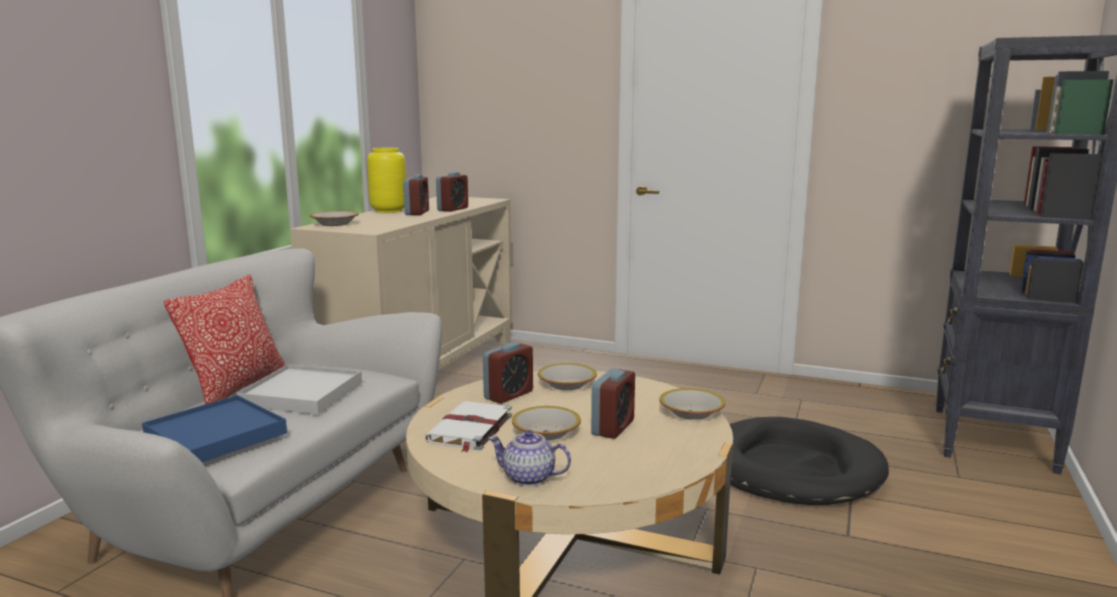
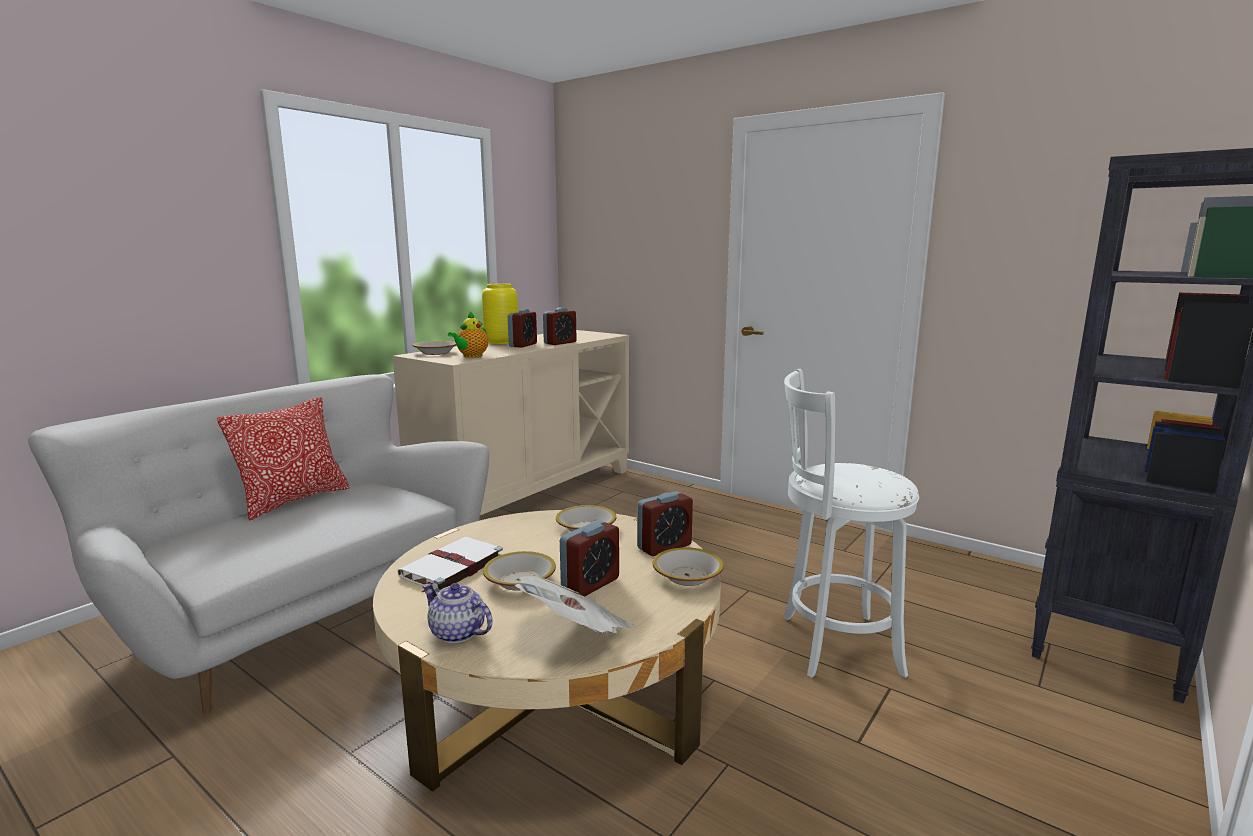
camera: 15 degrees right, 0 degrees up
blue tray [142,395,287,462] -> none
white tray [237,364,362,414] -> none
alarm clock [483,342,533,404] -> alarm clock moved to [637,491,693,556]
black dog bed [730,417,889,505] -> white stool [783,369,919,678]
none -> teapot [448,312,488,357]
none -> newspaper [515,576,635,633]

